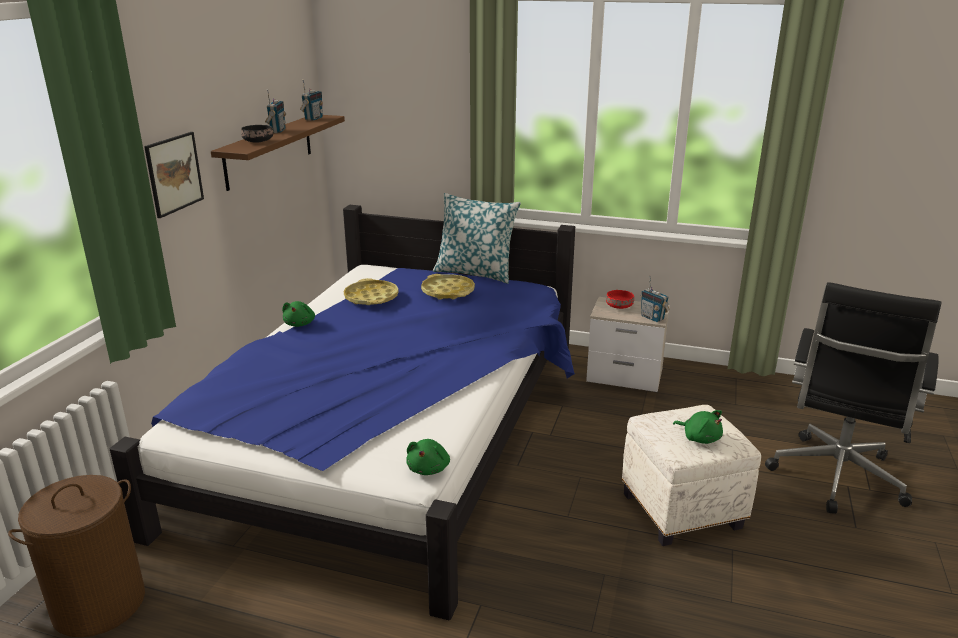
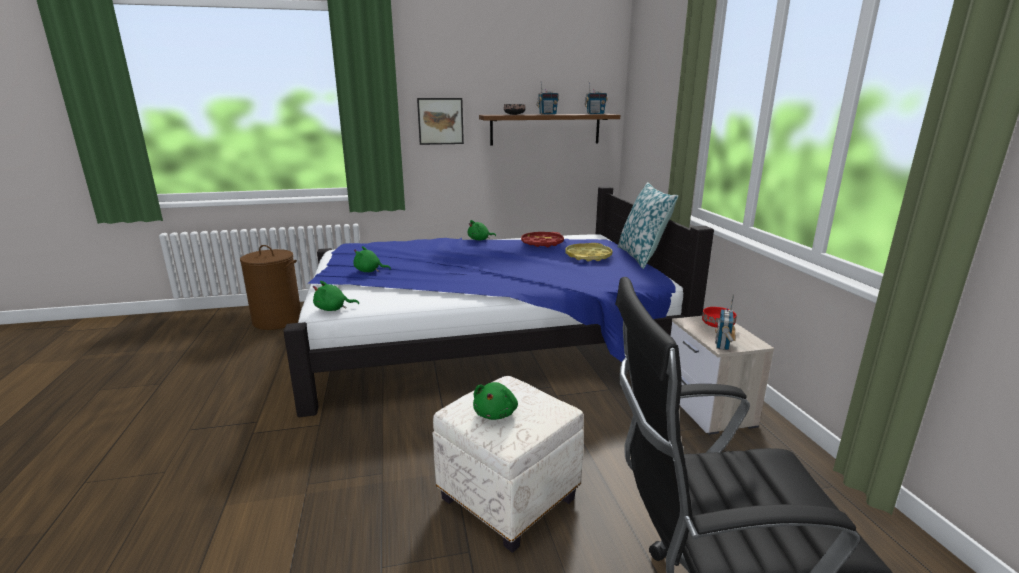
camera: 60 degrees right, 5 degrees down
yellow tray [344,278,399,305] -> red tray [521,232,564,247]
none -> green plush toy [353,246,391,272]

